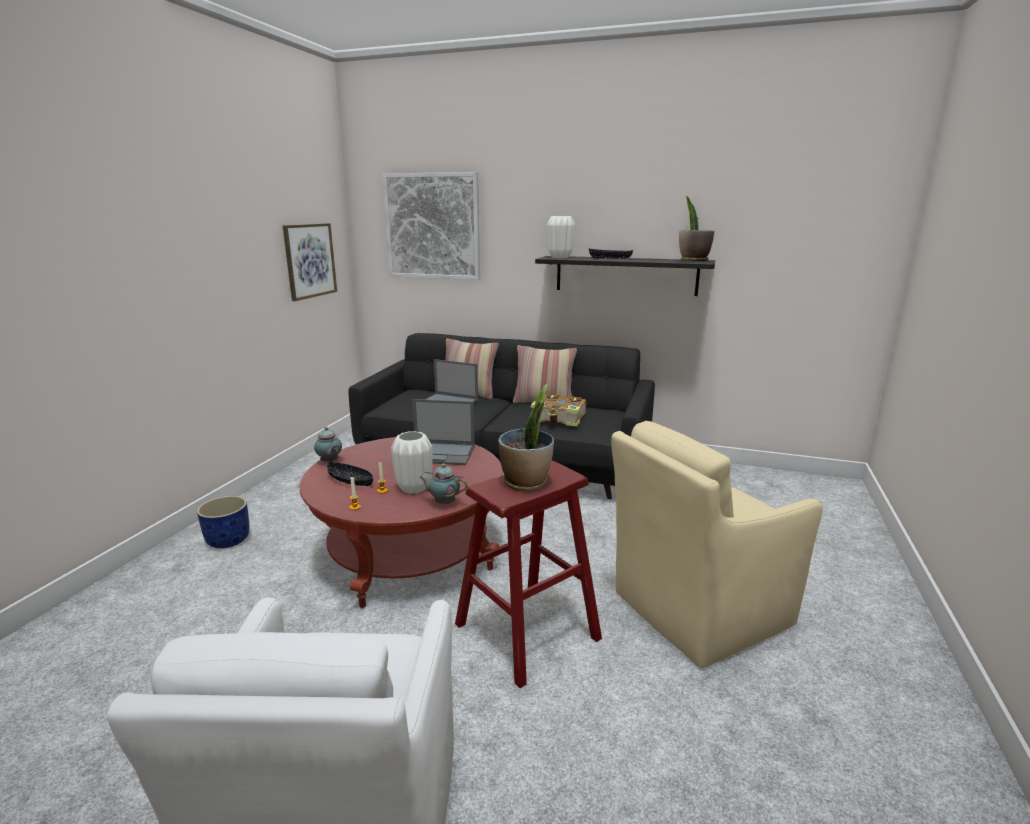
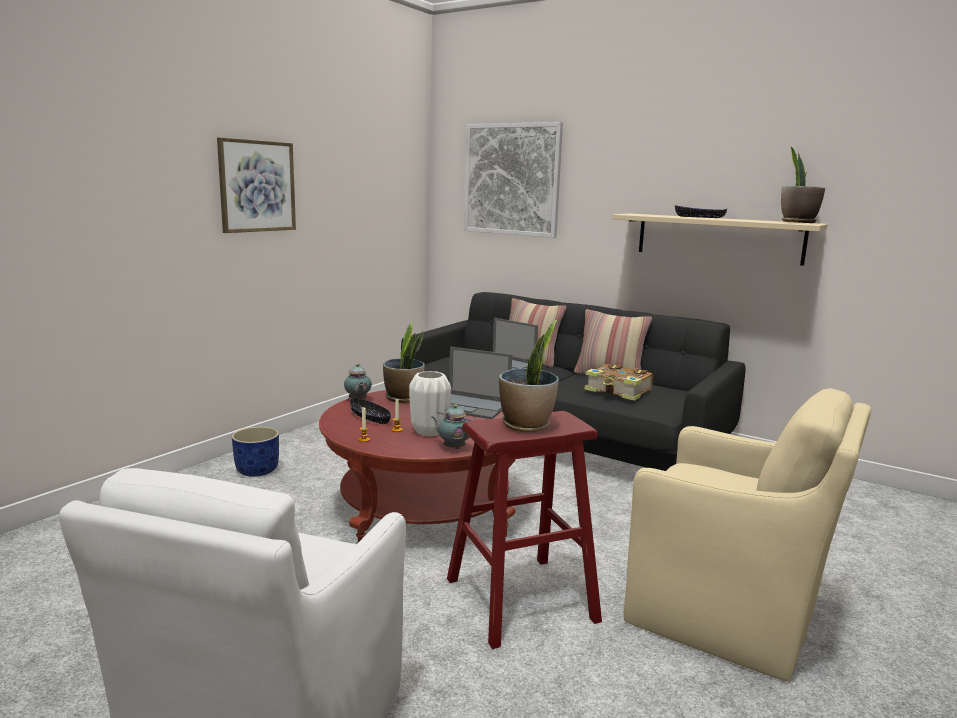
camera: 15 degrees right, 5 degrees down
picture [283,223,337,301] -> picture moved to [217,137,296,233]
black shelf [535,256,715,296] -> beige shelf [612,214,828,266]
white vase [547,216,575,258] -> none
beige armchair [611,421,823,668] -> beige armchair turned 135 degrees counterclockwise [624,388,871,681]
none -> potted plant [383,321,425,403]

